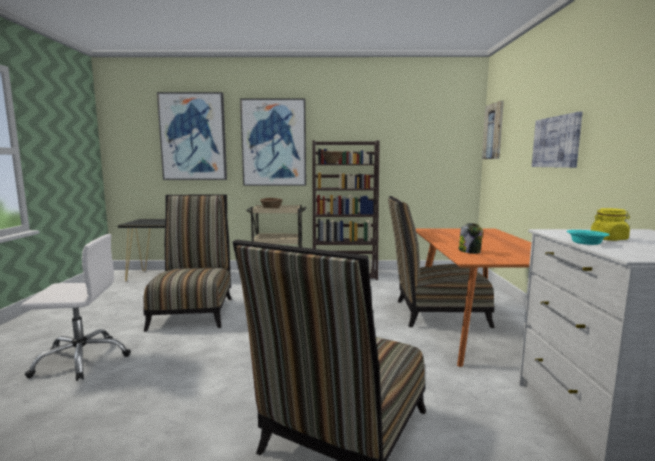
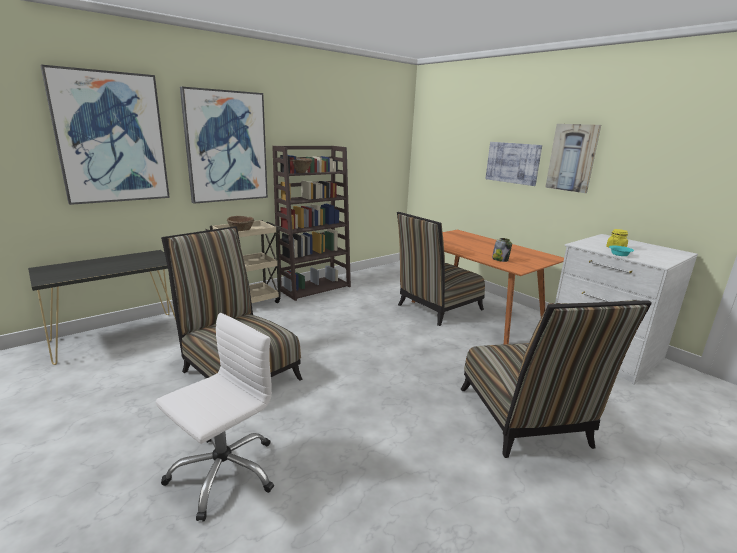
camera: 40 degrees left, 10 degrees up
picture [482,101,504,159] -> picture moved to [545,124,601,193]

